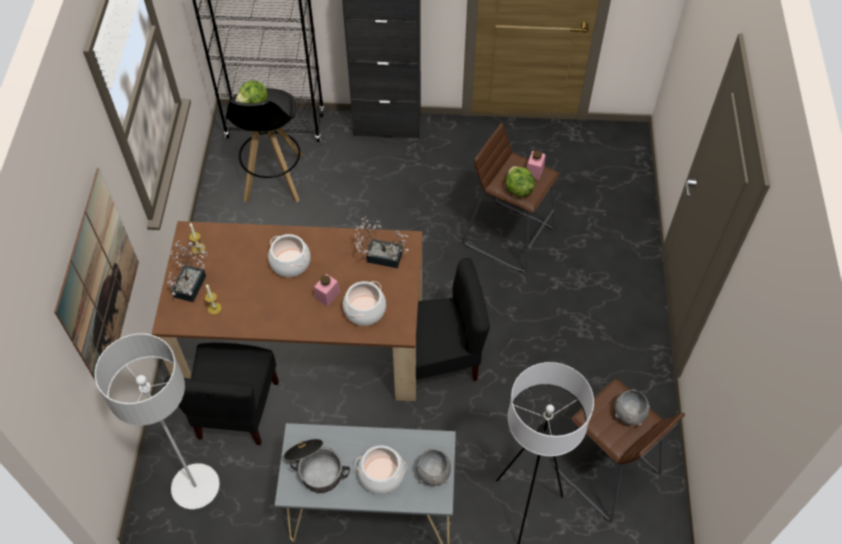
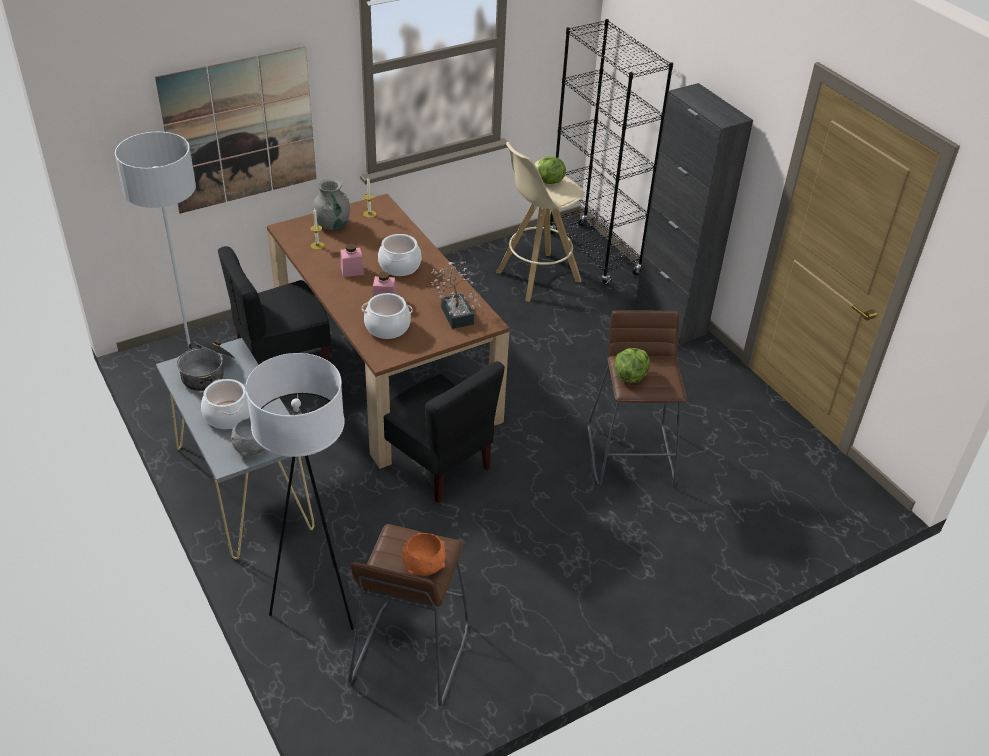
camera: 55 degrees right, 15 degrees down
potted plant [167,240,208,302] -> grey vase [312,179,350,230]
black stool [226,88,303,203] -> beige stool [496,142,585,302]
pink jar [527,151,546,180] -> pink jar moved to [341,243,364,277]
grey bowl [615,389,650,426] -> orange bowl [402,532,445,576]

